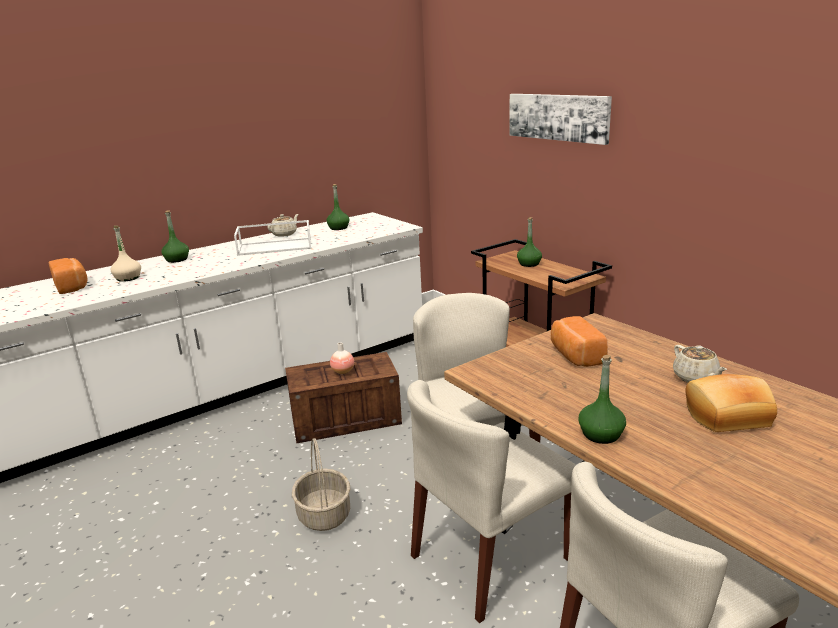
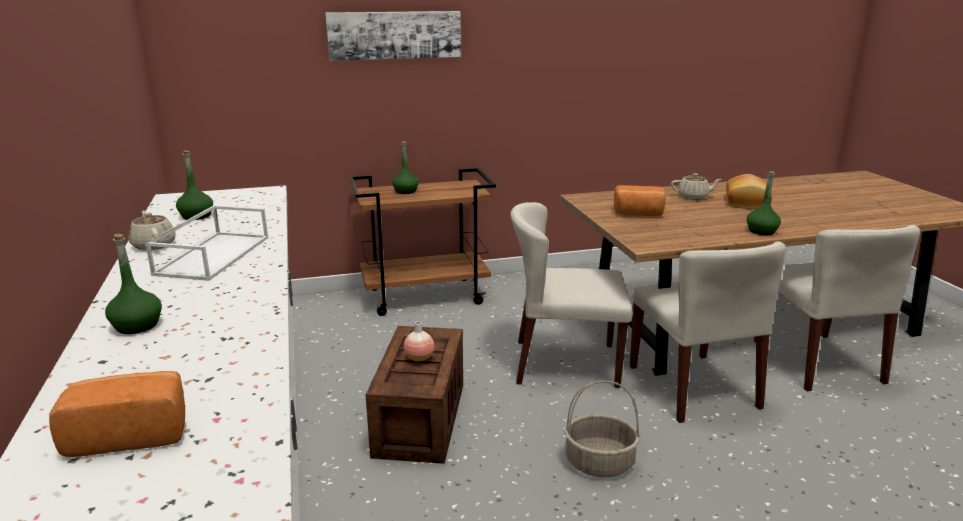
camera: 70 degrees left, 0 degrees up
beige bottle [111,226,141,282] -> none

